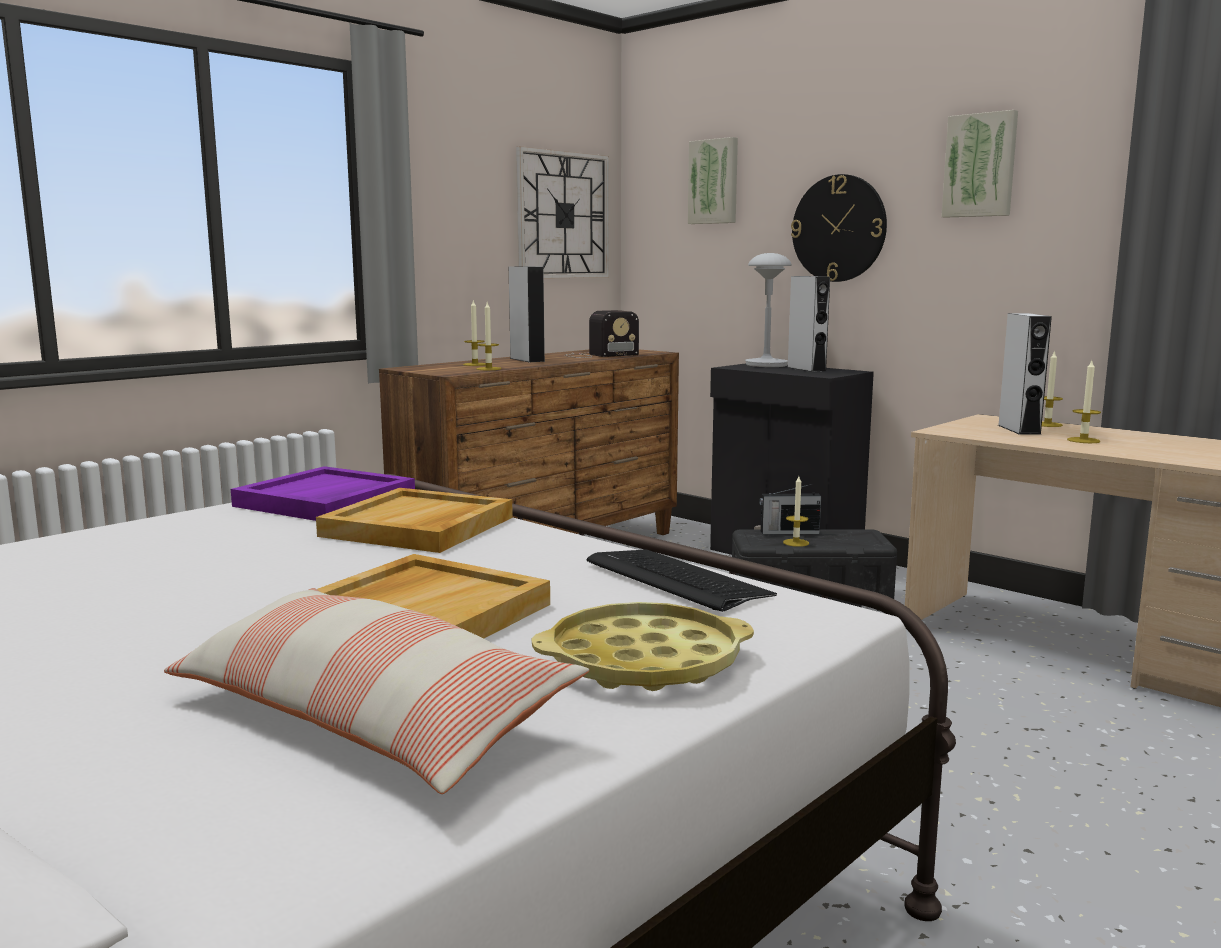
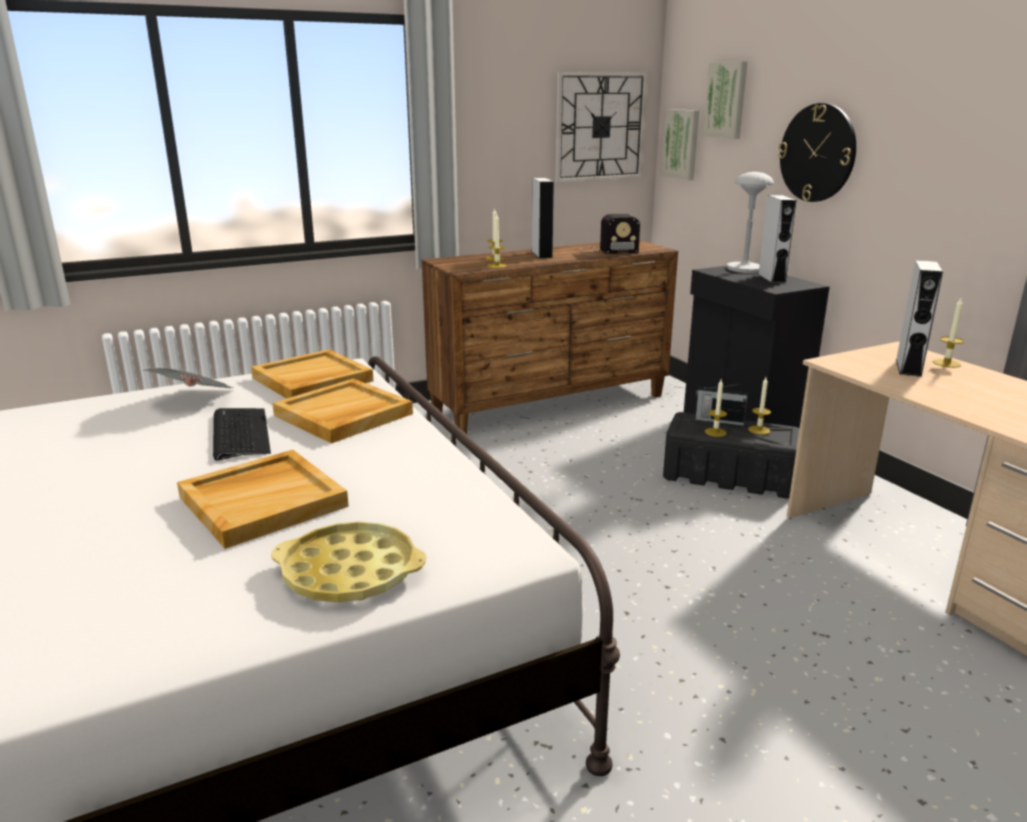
camera: 20 degrees right, 10 degrees up
pillow [164,588,589,794] -> none
purple tray [231,466,415,521] -> beige tray [251,349,373,399]
keyboard [587,550,777,612] -> keyboard moved to [213,408,271,461]
picture [941,110,1018,218] -> picture moved to [662,109,699,180]
candle [1067,361,1101,443] -> candle moved to [748,377,771,435]
none -> newspaper [142,368,234,388]

